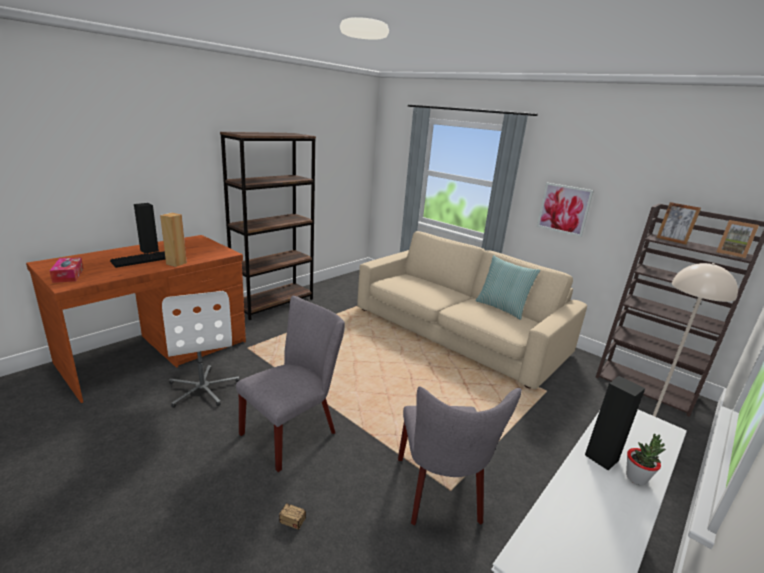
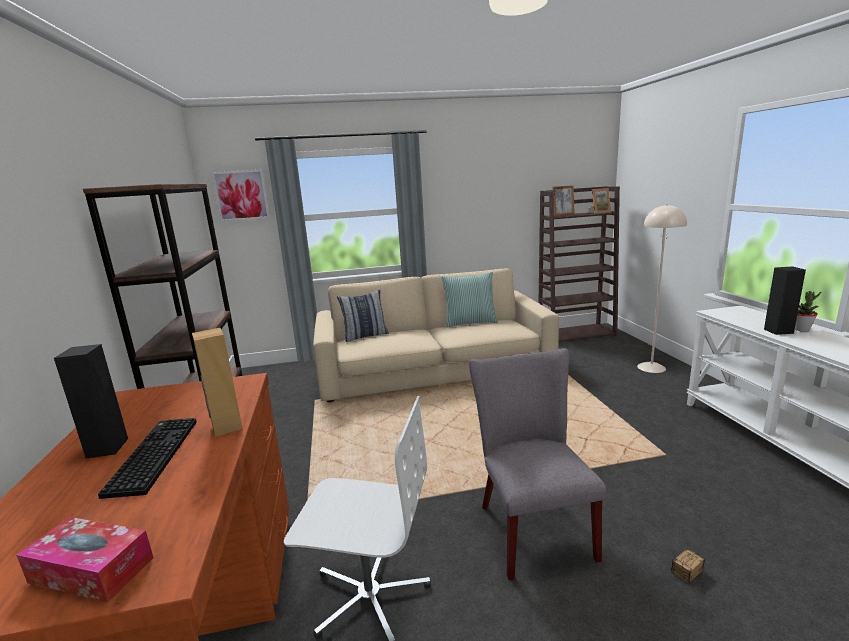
camera: 50 degrees left, 5 degrees down
grey chair [398,386,522,526] -> none
picture [537,183,594,237] -> picture moved to [211,170,270,222]
none -> pillow [337,290,389,342]

